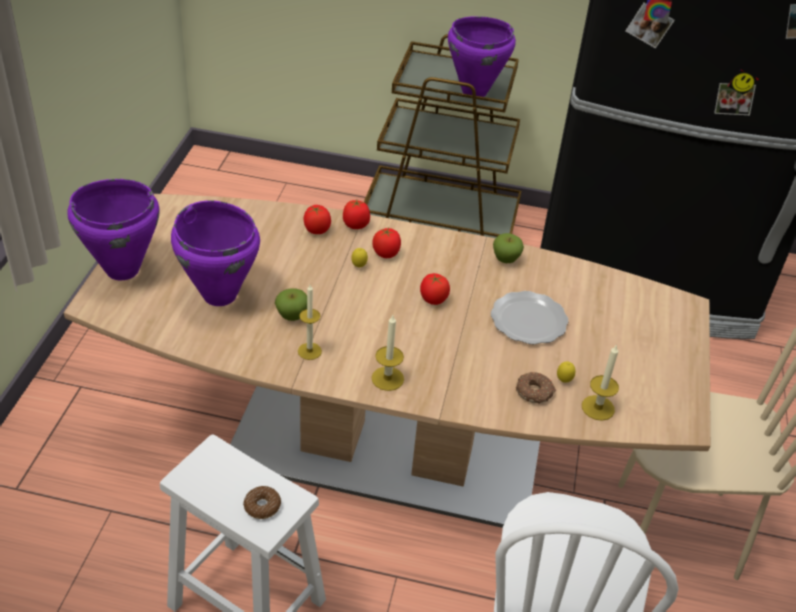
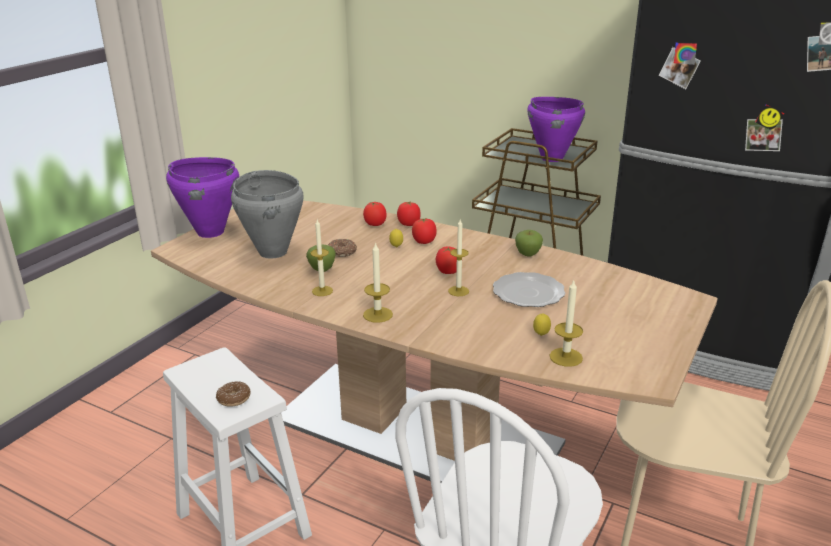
camera: 20 degrees right, 15 degrees down
purple cooking pot [171,201,260,306] -> grey cooking pot [231,170,304,258]
donut [516,372,556,404] -> donut moved to [328,239,357,257]
none -> candle [448,220,469,296]

